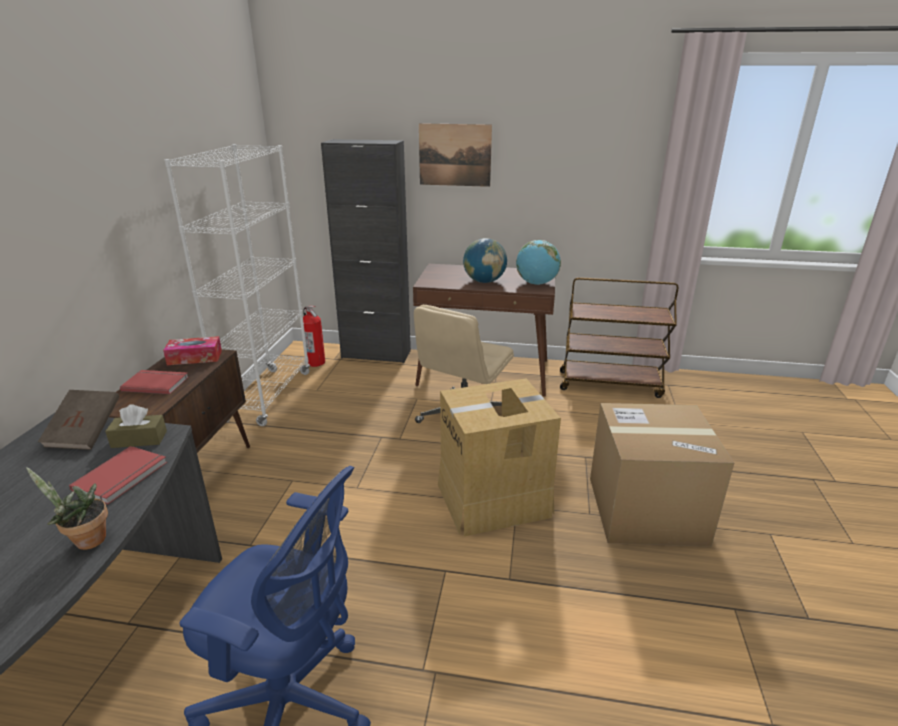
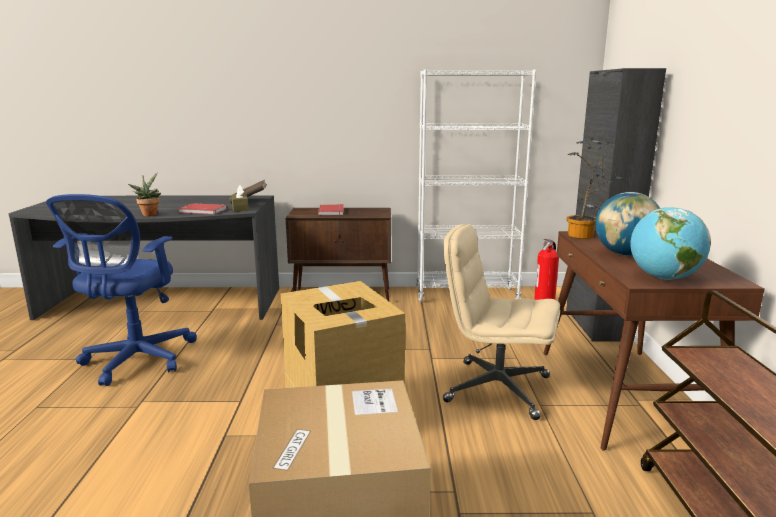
camera: 80 degrees right, 10 degrees down
tissue box [163,336,222,365] -> none
picture [419,123,492,187] -> none
none -> potted plant [567,141,623,239]

